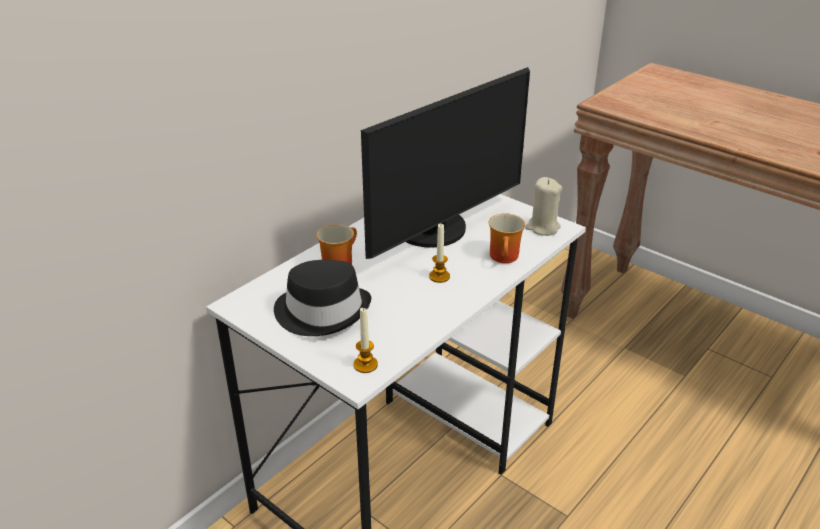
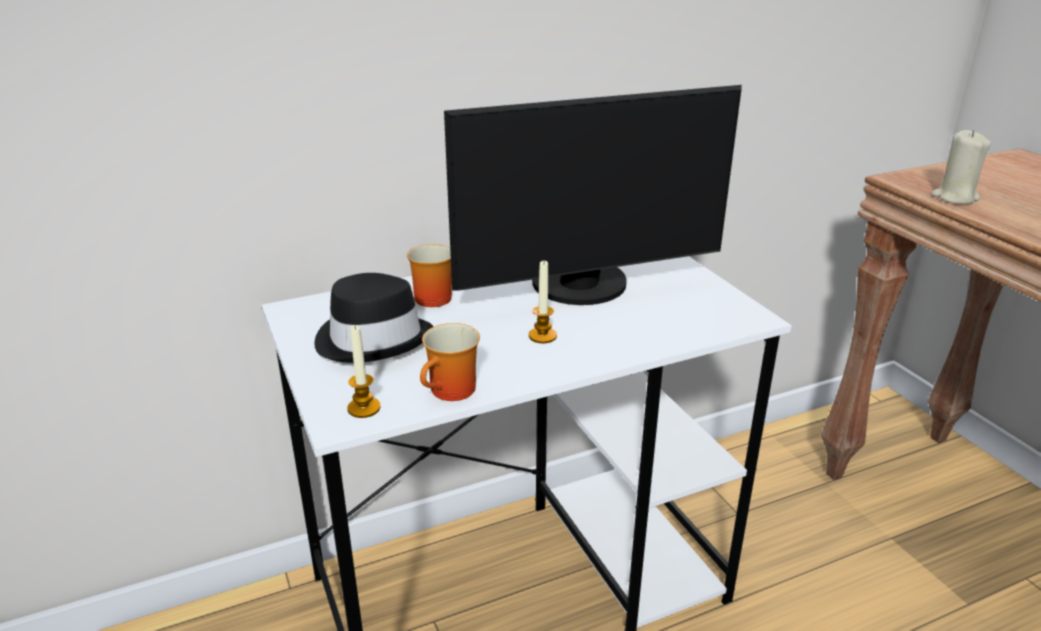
camera: 25 degrees right, 5 degrees down
mug [489,213,526,263] -> mug moved to [420,323,480,401]
beige candle [525,177,562,236] -> beige candle moved to [931,130,991,204]

